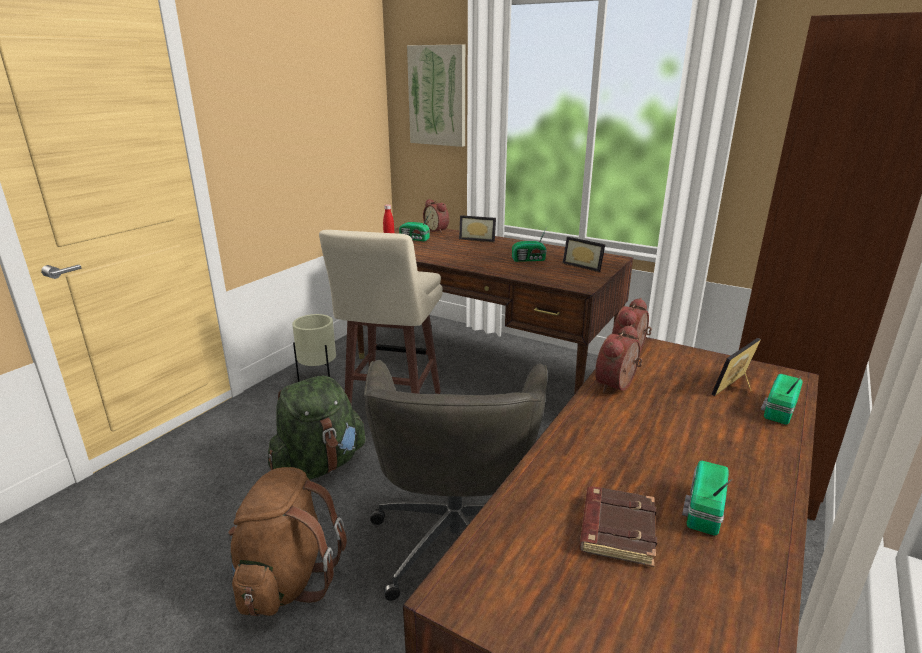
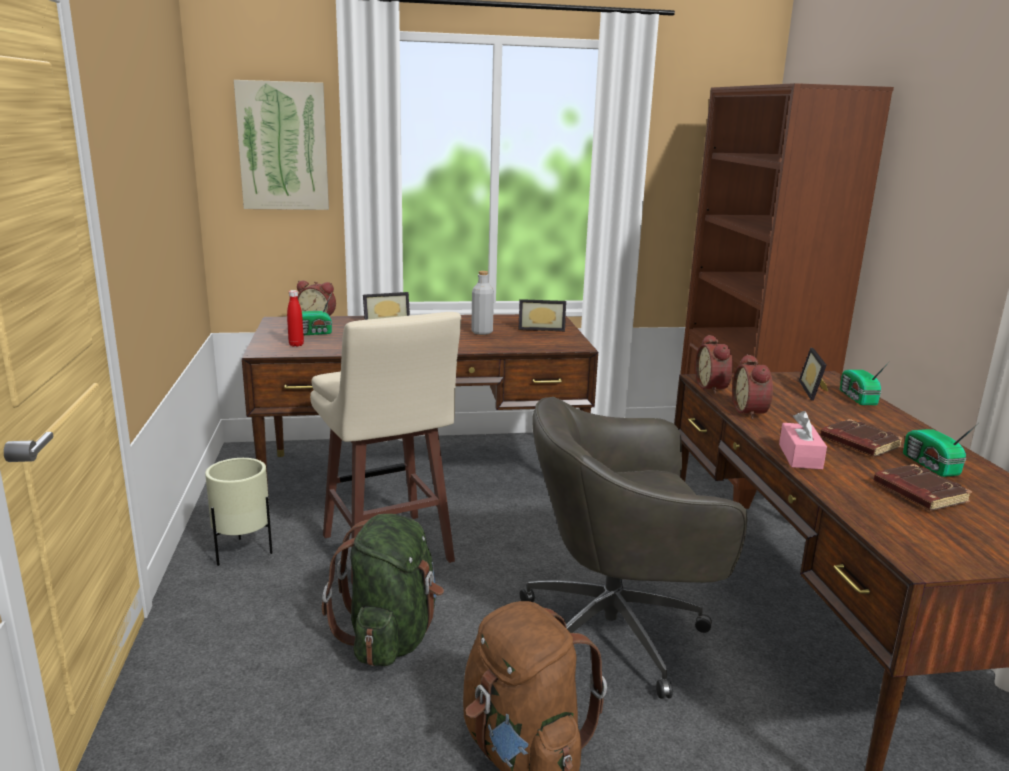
camera: 40 degrees left, 5 degrees down
grey office chair [364,360,547,601] -> grey office chair turned 120 degrees clockwise [520,397,747,699]
radio [512,227,547,262] -> grey bottle [471,271,494,335]
none -> pink tissue box [779,411,827,469]
none -> brown book [820,419,903,457]

